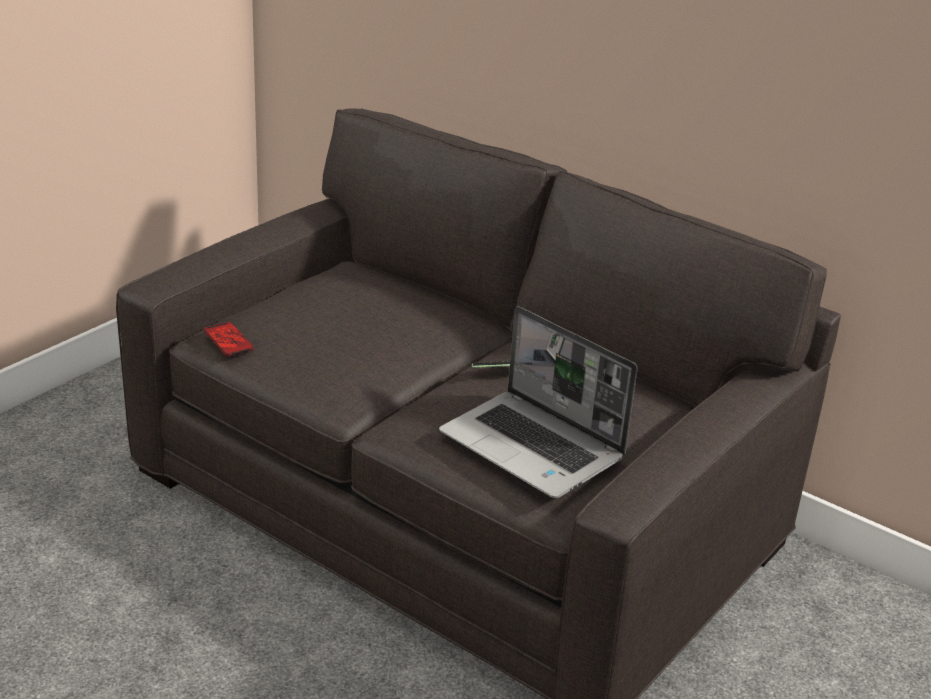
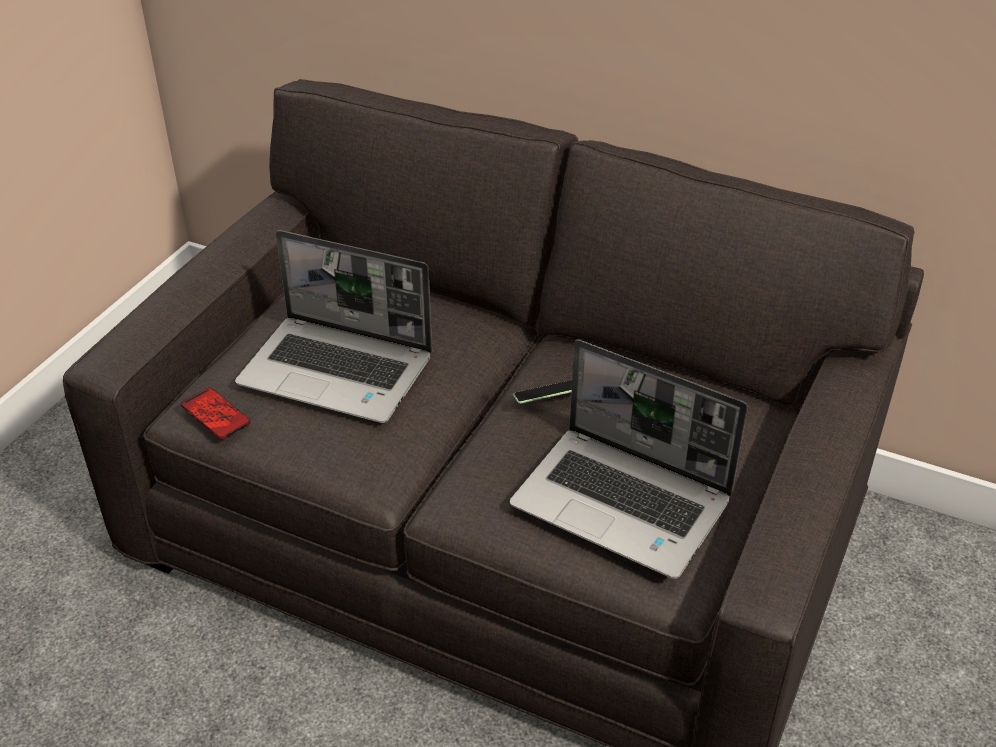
camera: 10 degrees left, 10 degrees up
none -> laptop [235,230,432,423]

